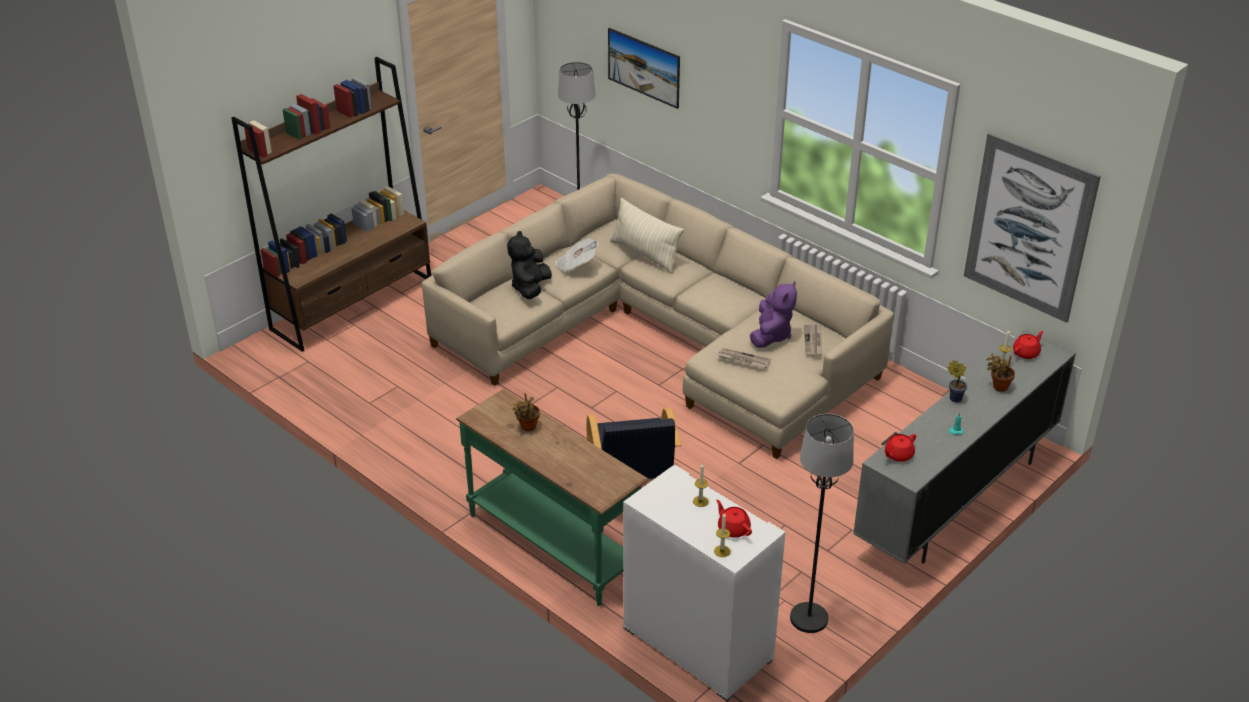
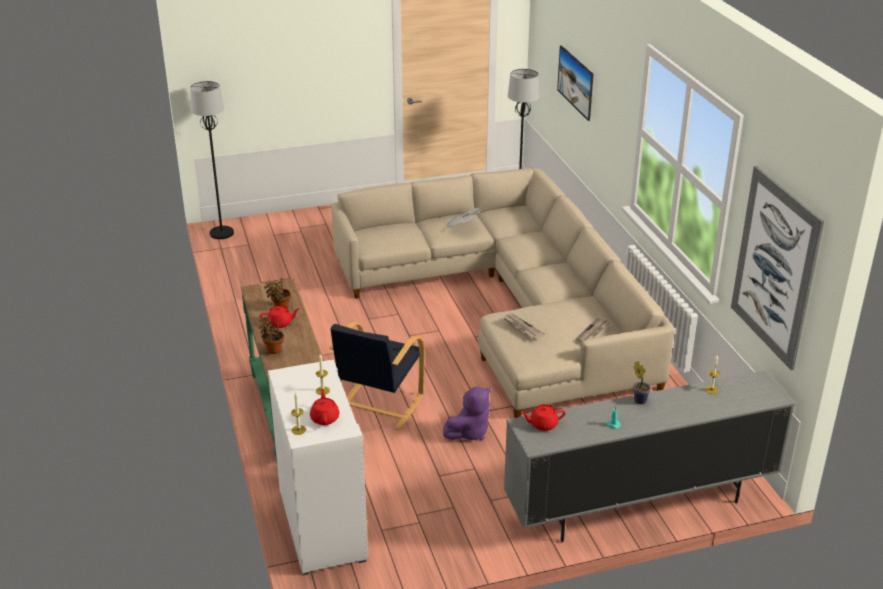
camera: 30 degrees right, 5 degrees down
brown bookcase [231,57,432,352] -> none
black plush toy [507,231,552,299] -> none
beige pillow [610,198,684,274] -> none
purple plush toy [750,281,797,348] -> purple plush toy moved to [443,386,491,441]
black floor lamp [790,414,854,633] -> black floor lamp moved to [190,81,234,239]
potted plant [986,354,1015,392] -> potted plant moved to [259,316,284,354]
red teapot [1013,331,1044,359] -> red teapot moved to [260,306,300,328]

